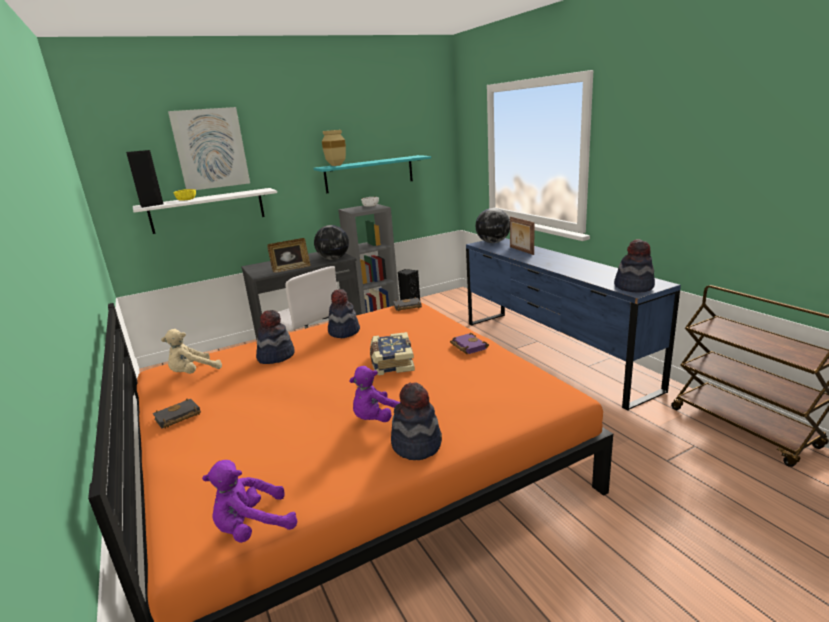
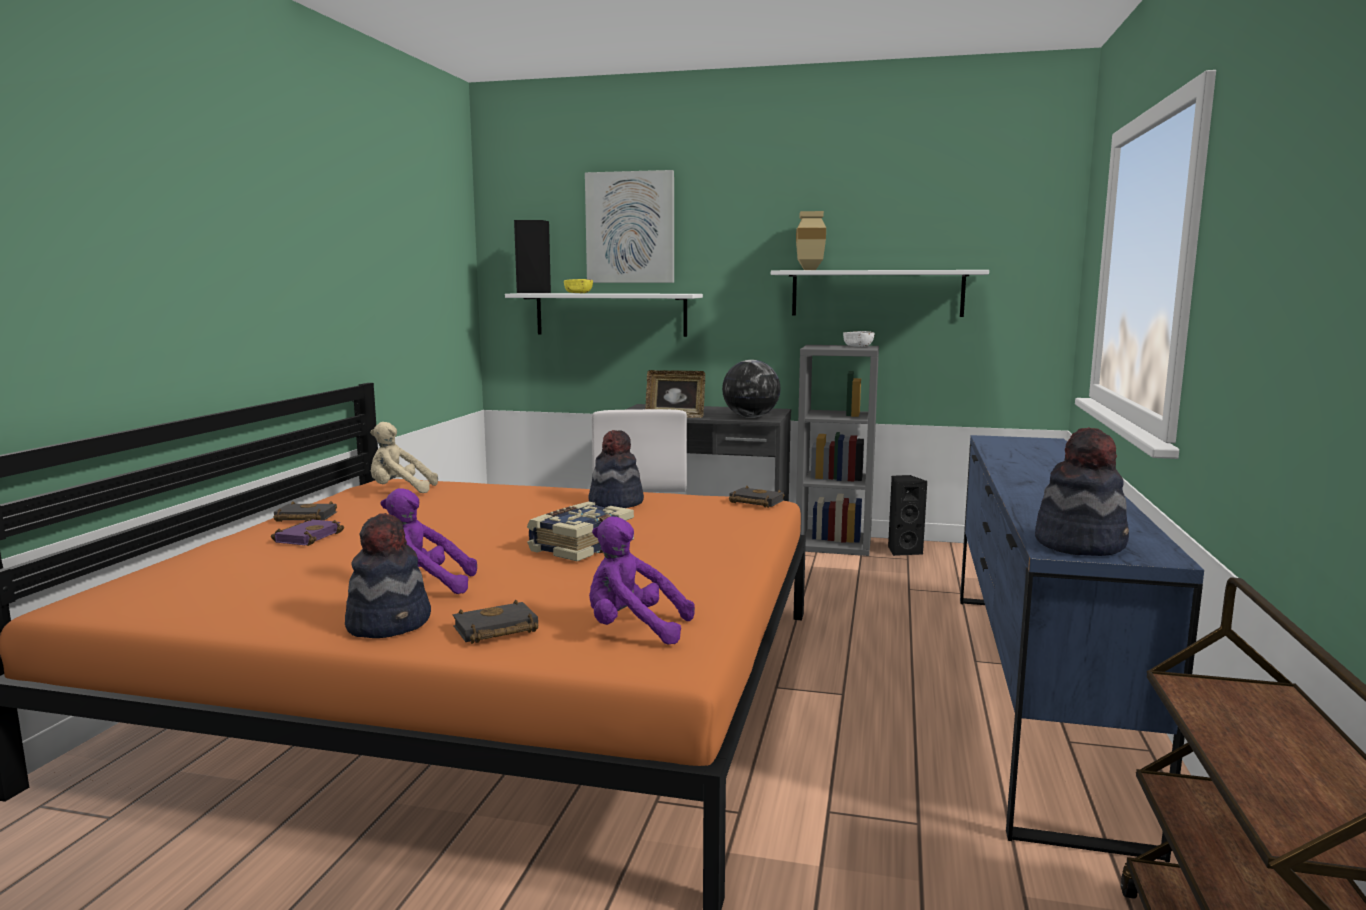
camera: 40 degrees right, 10 degrees down
purple plush toy [202,460,298,543] -> purple plush toy moved to [589,516,695,645]
hat [256,310,295,364] -> none
turquoise shelf [313,155,431,193] -> white shelf [771,270,989,317]
purple book [450,333,489,354] -> purple book moved to [271,518,344,546]
globe [476,208,510,243] -> none
picture frame [510,216,535,255] -> none
none -> black book [453,600,538,644]

